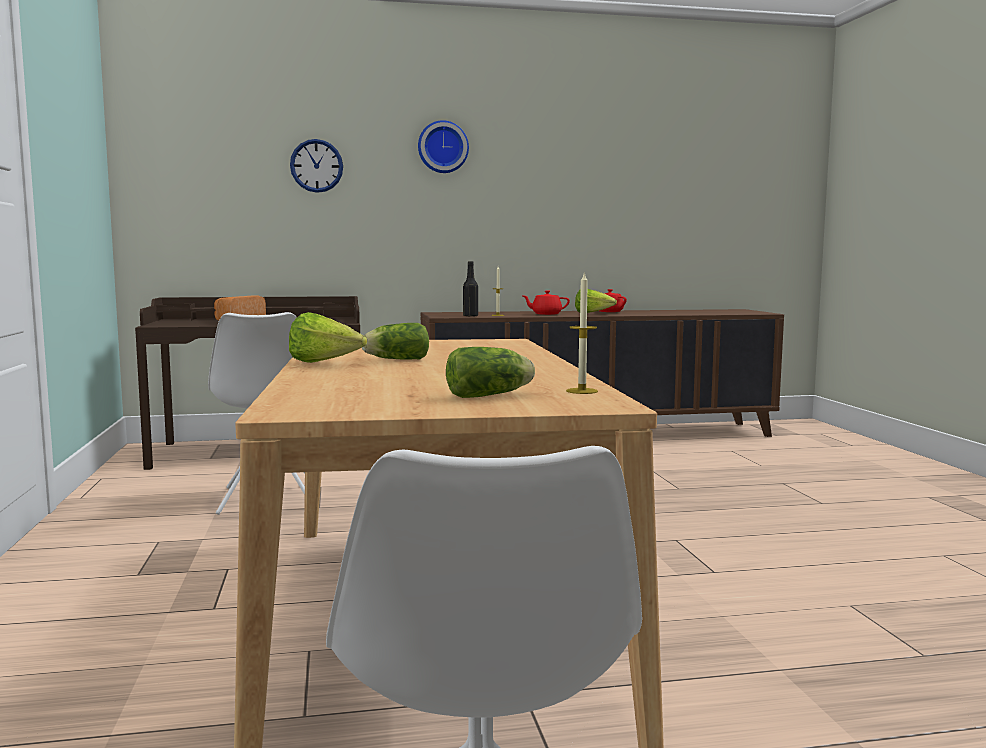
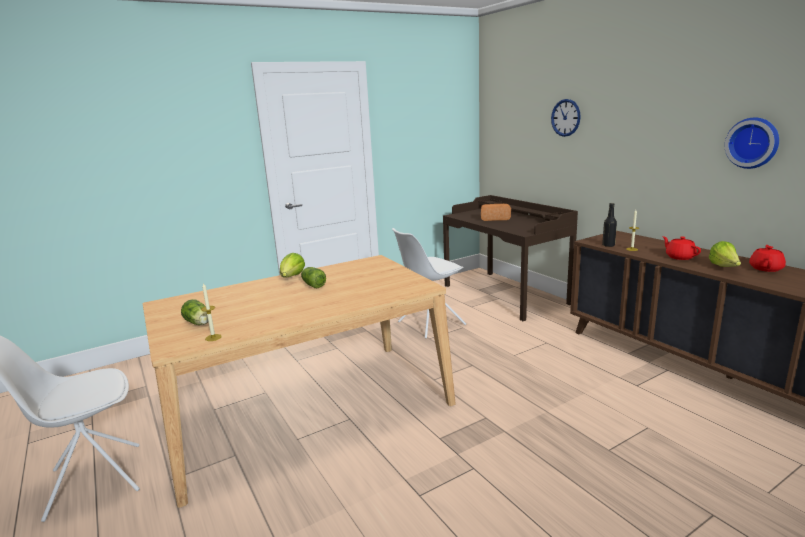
camera: 70 degrees right, 10 degrees up
wall clock [418,120,469,173] -> wall clock moved to [725,118,779,169]

